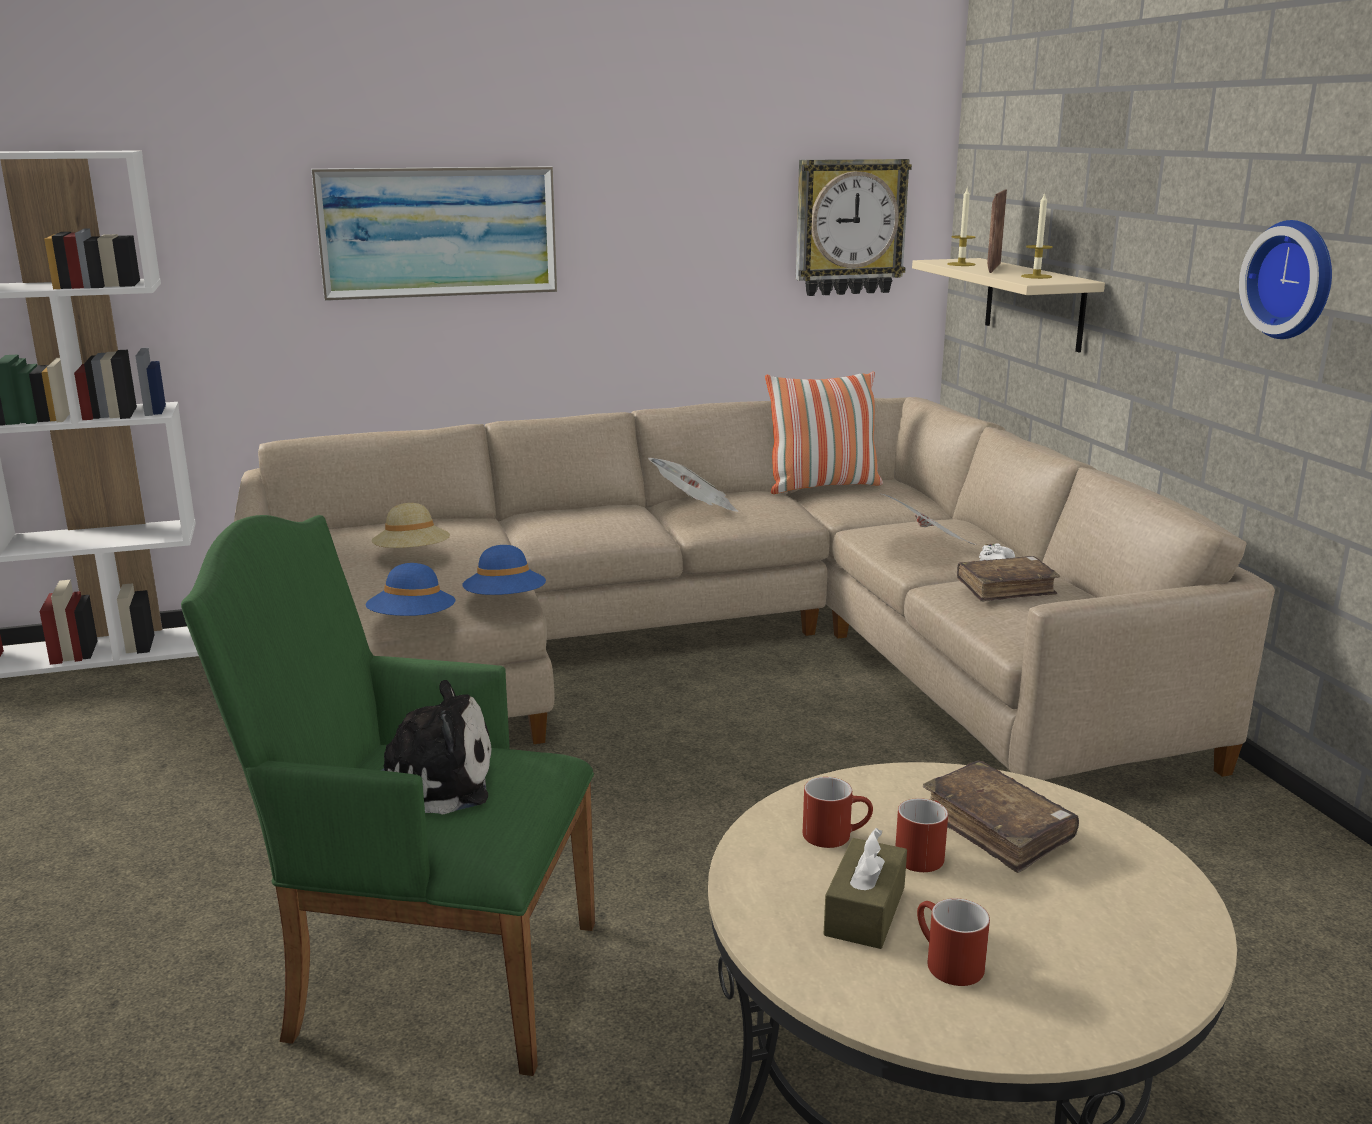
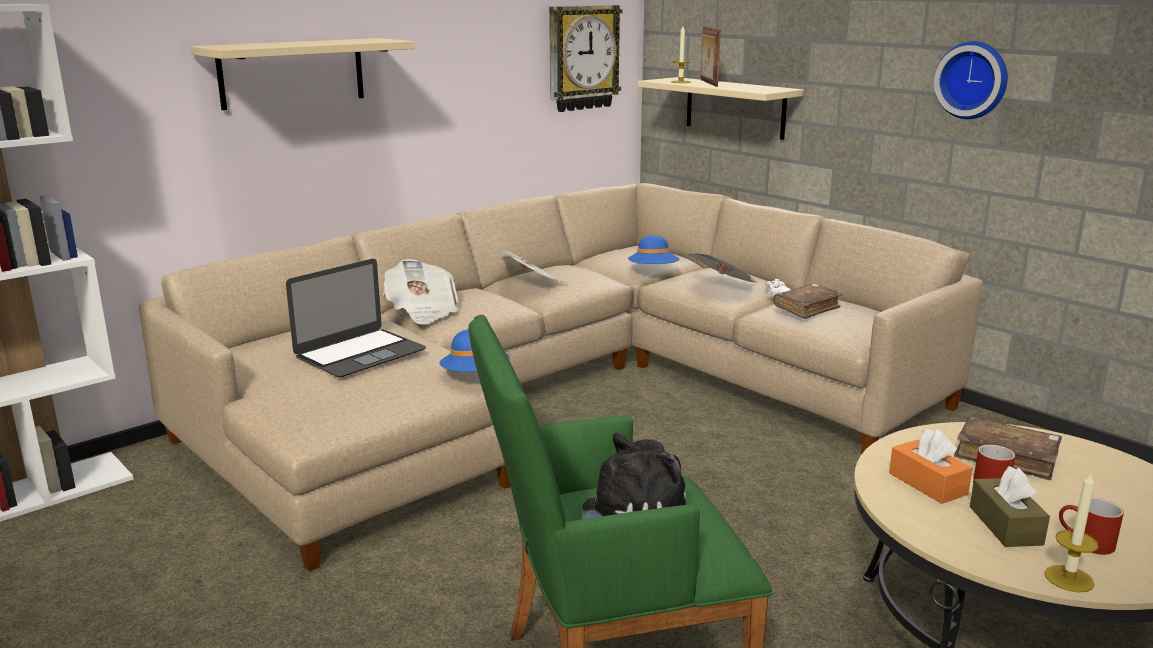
camera: 25 degrees left, 0 degrees up
picture [311,166,557,301] -> beige shelf [190,38,414,110]
blue hat [366,563,455,616] -> blue hat moved to [628,235,680,264]
beige hat [372,503,450,548] -> laptop [286,259,426,377]
pillow [765,372,883,494] -> none
red mug [803,777,873,848] -> orange tissue box [889,429,972,504]
candle [1021,192,1053,279] -> candle moved to [1044,471,1099,592]
none -> newspaper [383,259,458,325]

